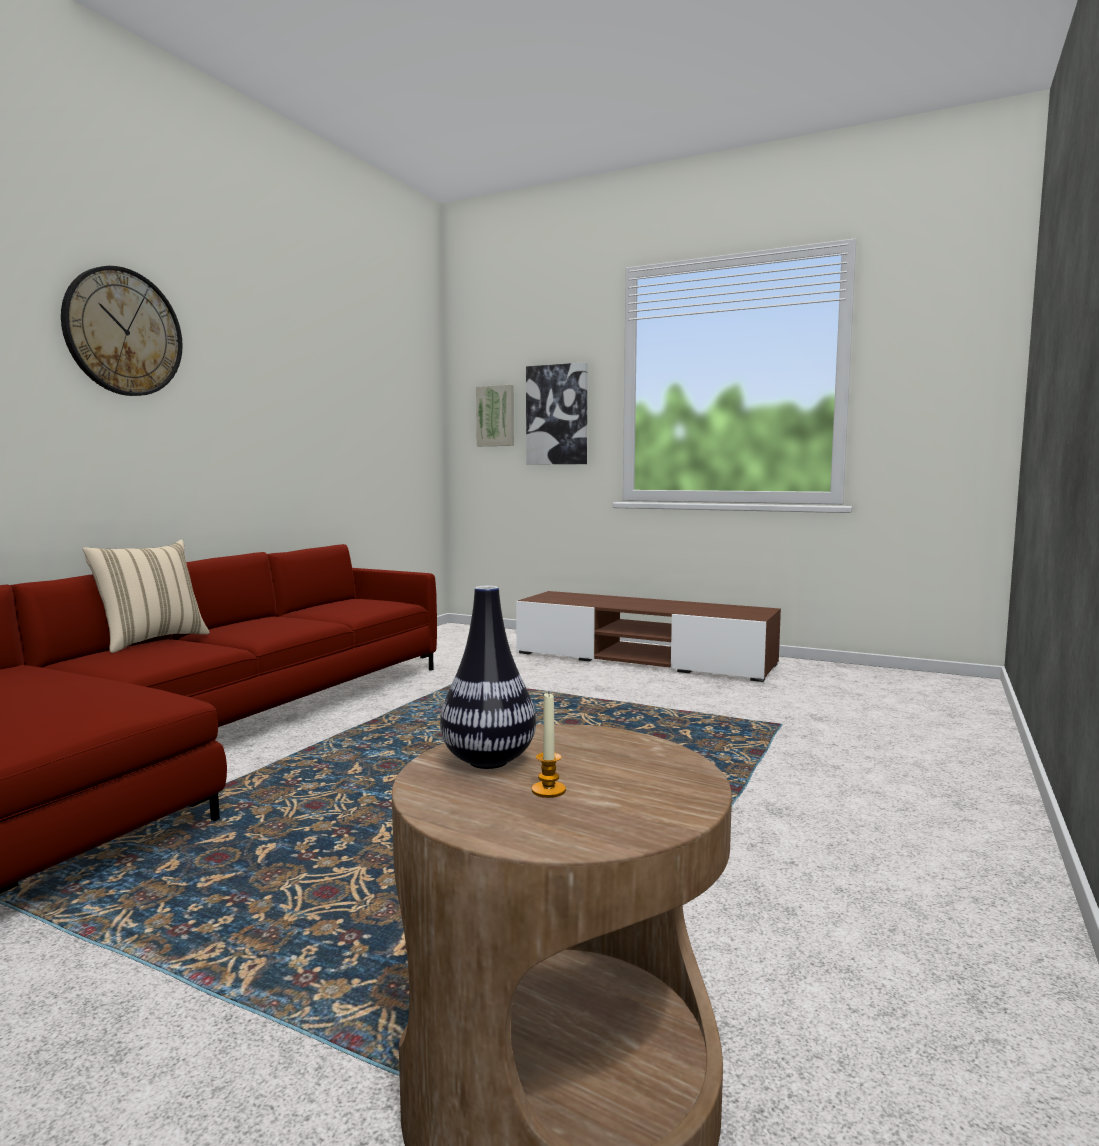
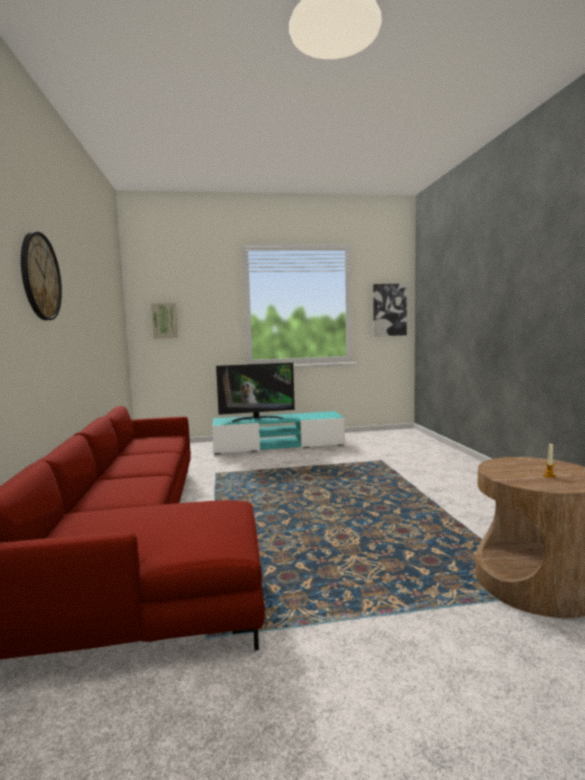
camera: 35 degrees left, 0 degrees up
beige pillow [82,540,210,653] -> none
vase [440,586,536,769] -> none
brown tv stand [516,591,781,682] -> turquoise tv stand [212,411,345,455]
picture [526,362,588,465] -> picture moved to [373,284,407,336]
none -> television [216,362,295,422]

